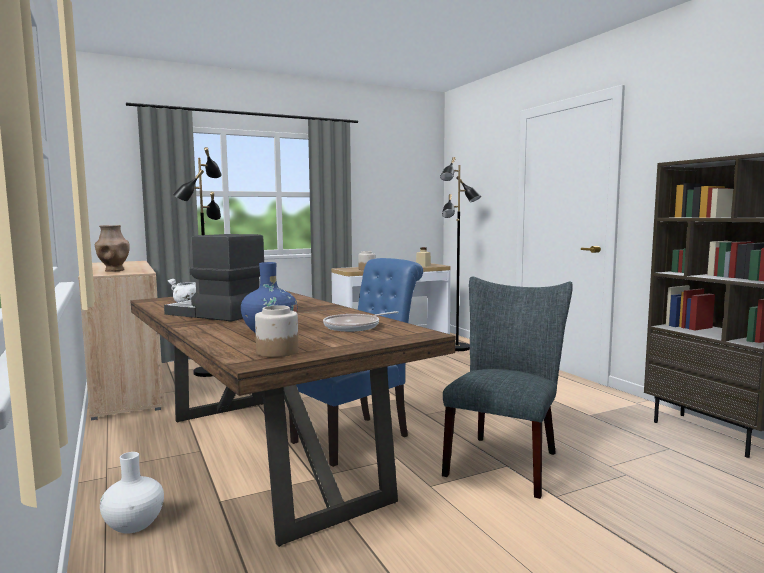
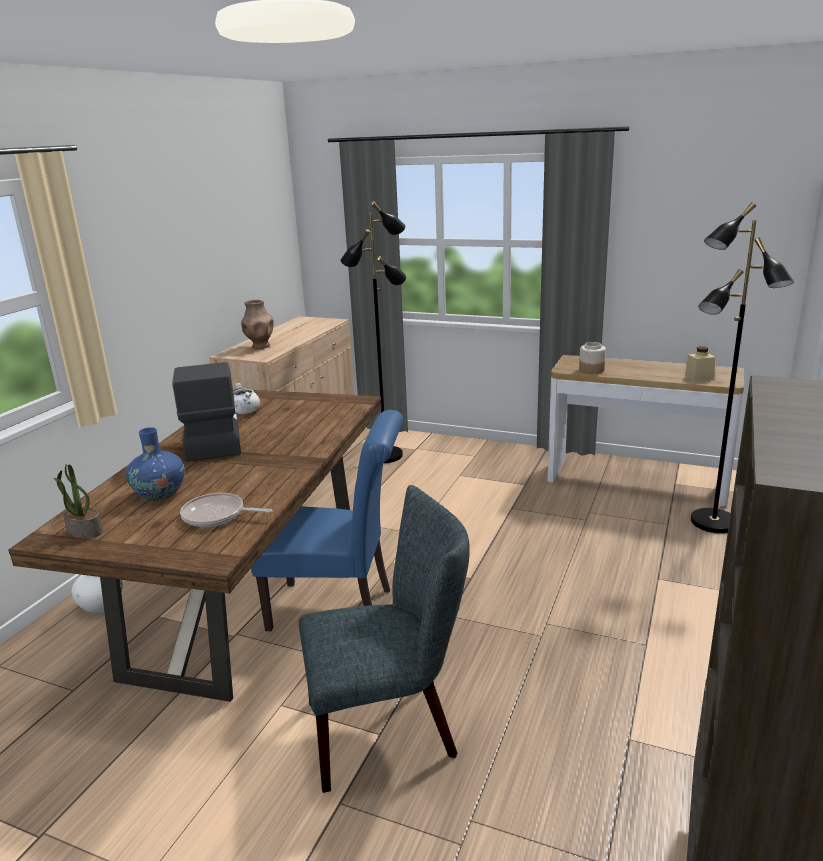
camera: 50 degrees right, 15 degrees up
jar [255,305,299,357] -> potted plant [53,464,103,539]

